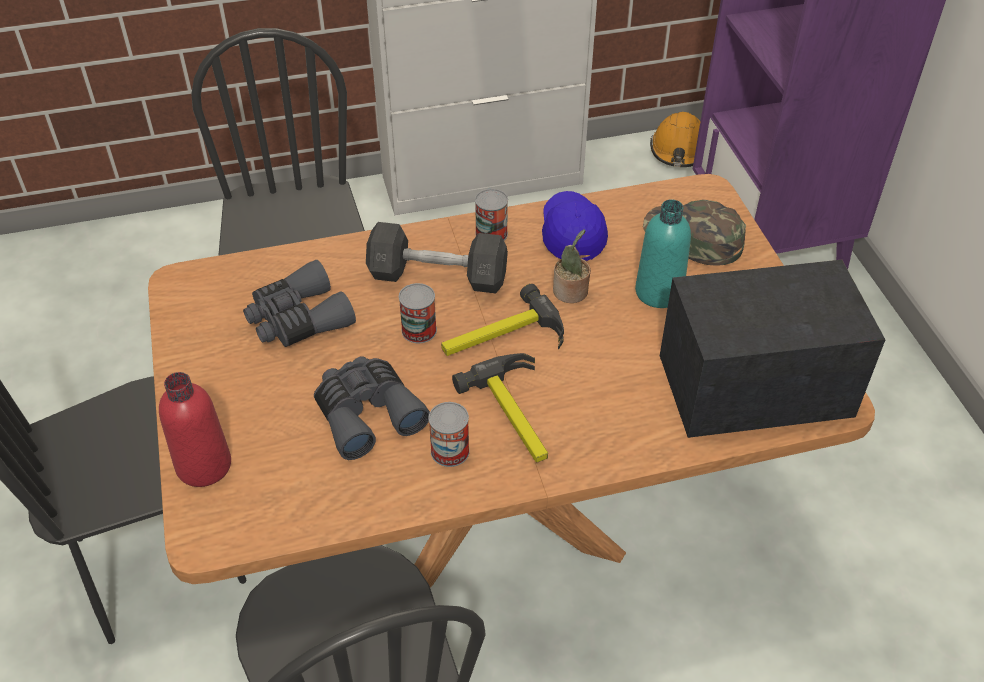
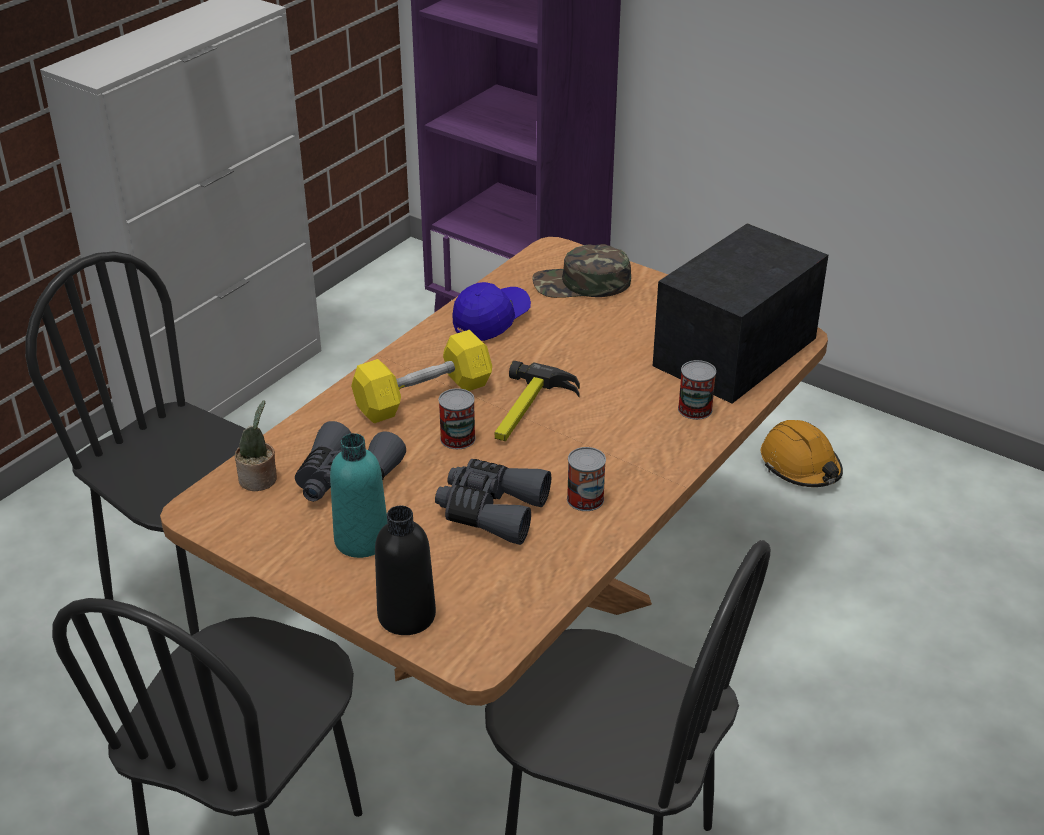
camera: 40 degrees left, 10 degrees down
red bottle [159,372,231,487] -> black bottle [375,505,436,635]
grey dumbbell [366,222,508,293] -> yellow dumbbell [351,330,492,423]
hammer [452,353,548,463] -> none
can [475,189,508,240] -> can moved to [678,360,716,420]
blue cap [542,191,608,261] -> blue cap turned 90 degrees clockwise [453,282,531,341]
potted plant [553,229,591,303] -> potted plant moved to [235,400,277,491]
turquoise bottle [635,199,691,308] -> turquoise bottle moved to [330,433,387,558]
orange hard hat [650,112,700,167] -> orange hard hat moved to [761,420,843,487]

